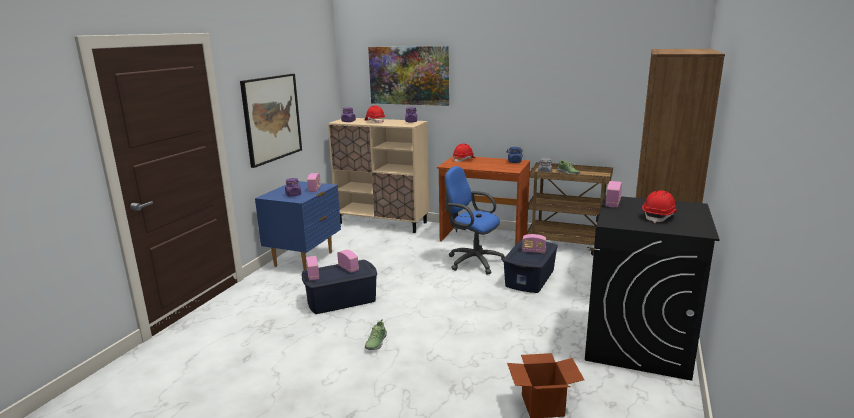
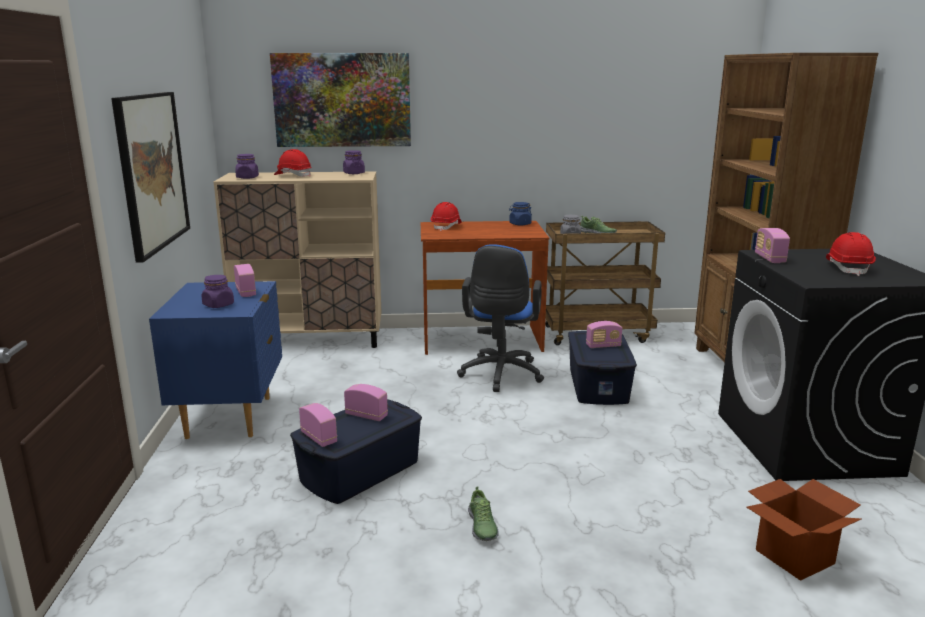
camera: 25 degrees left, 0 degrees up
blue office chair [445,166,505,275] -> blue office chair turned 90 degrees counterclockwise [457,244,544,392]

